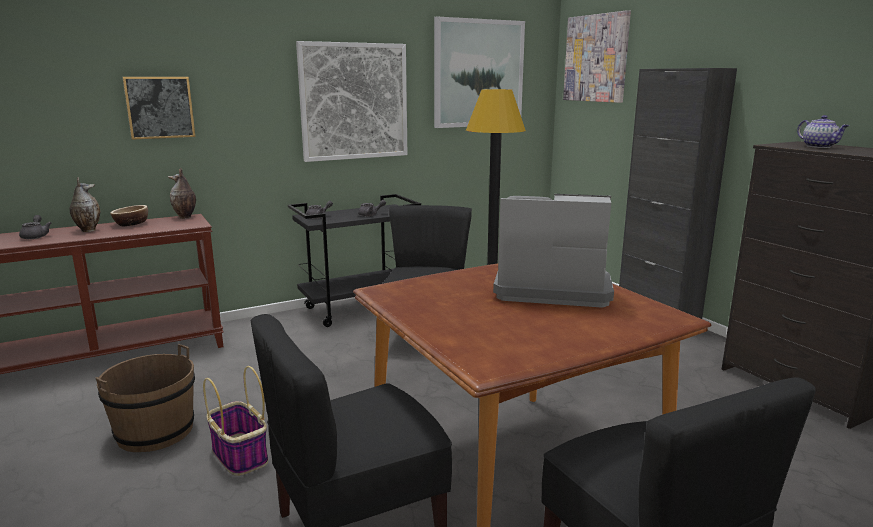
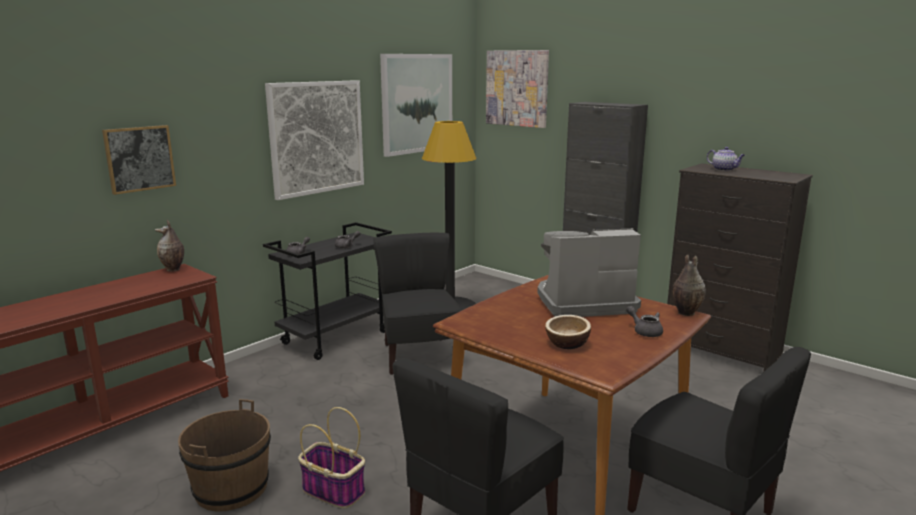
camera: 20 degrees left, 0 degrees up
grey teapot [19,215,51,239] -> grey teapot moved to [626,306,663,337]
vase [70,177,100,232] -> vase moved to [673,255,706,316]
bowl [110,205,148,226] -> bowl moved to [545,315,591,349]

